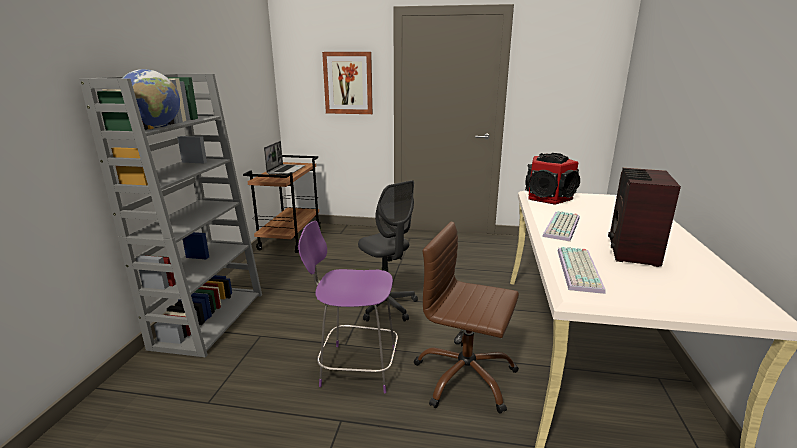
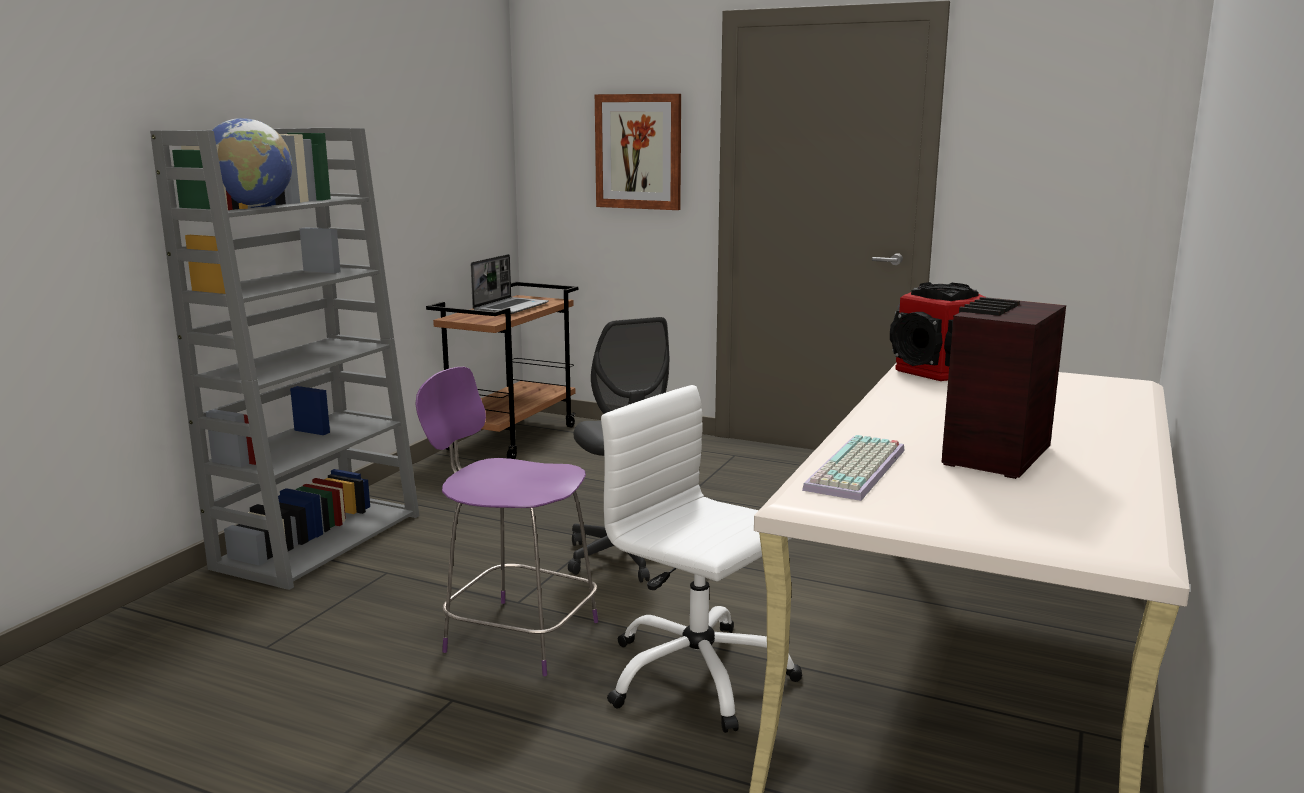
camera: 15 degrees right, 5 degrees down
brown office chair [414,222,519,414] -> white office chair [601,385,802,733]
keyboard [542,211,579,241] -> none

